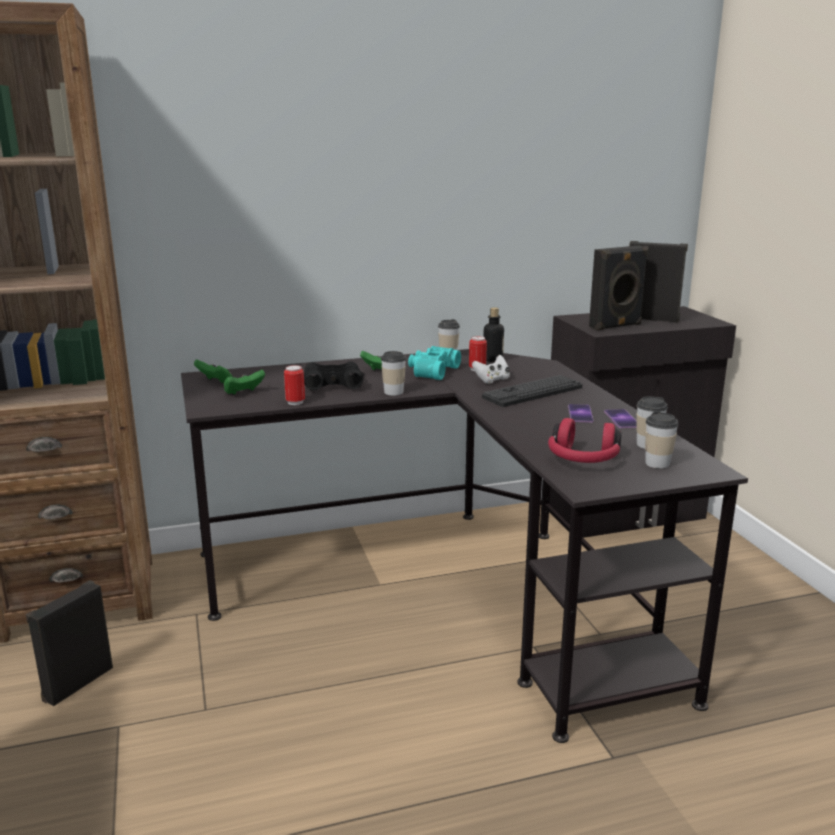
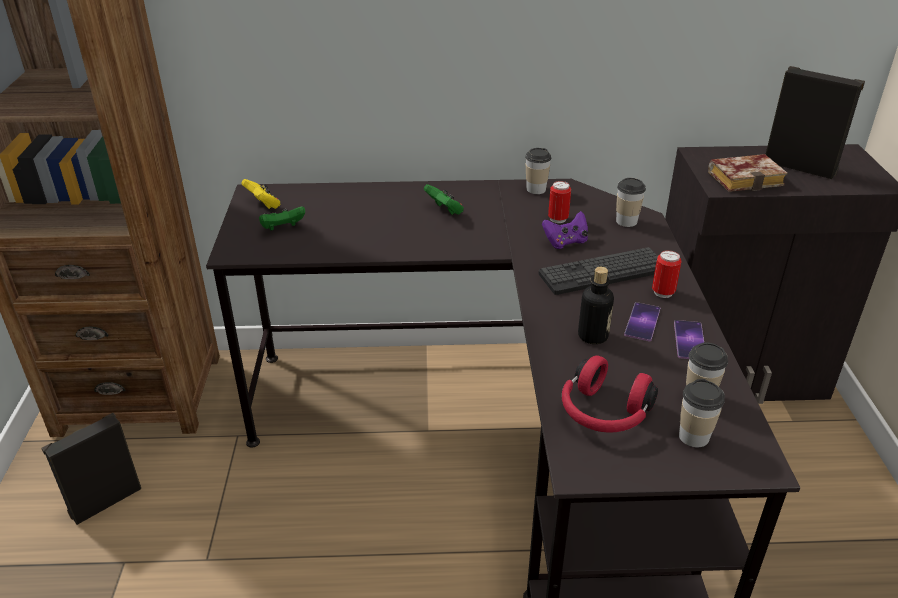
camera: 15 degrees right, 15 degrees up
green game controller [194,360,233,384] -> yellow game controller [241,179,281,209]
can [284,365,305,405] -> can moved to [652,250,681,298]
black binoculars [304,362,364,391] -> none
cup [381,351,406,395] -> cup moved to [616,178,646,227]
turquoise binoculars [408,346,461,380] -> none
white game controller [472,355,510,384] -> purple game controller [542,211,588,249]
bottle [483,308,504,362] -> bottle moved to [578,267,614,344]
black speaker [589,246,648,331] -> book [708,154,788,192]

